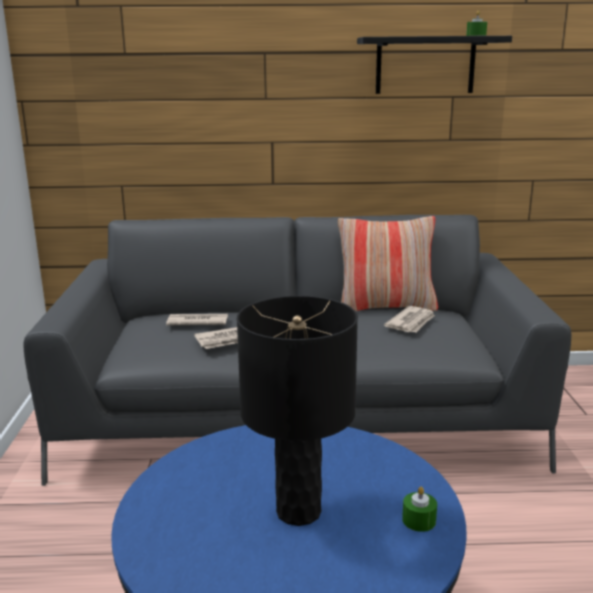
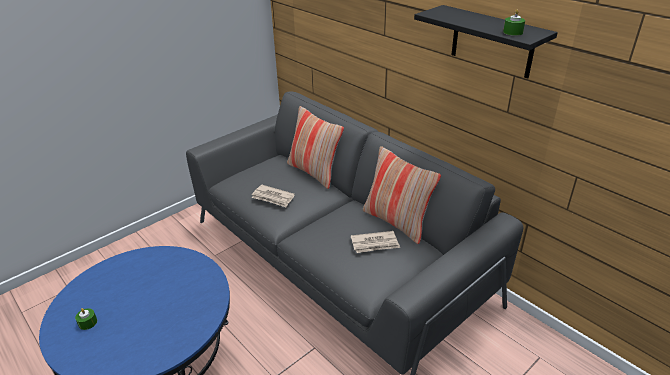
camera: 50 degrees right, 15 degrees up
newspaper [166,314,228,325] -> none
black table lamp [237,296,358,526] -> none
green candle [402,486,437,532] -> green candle moved to [75,308,97,330]
none -> pillow [287,106,344,189]

